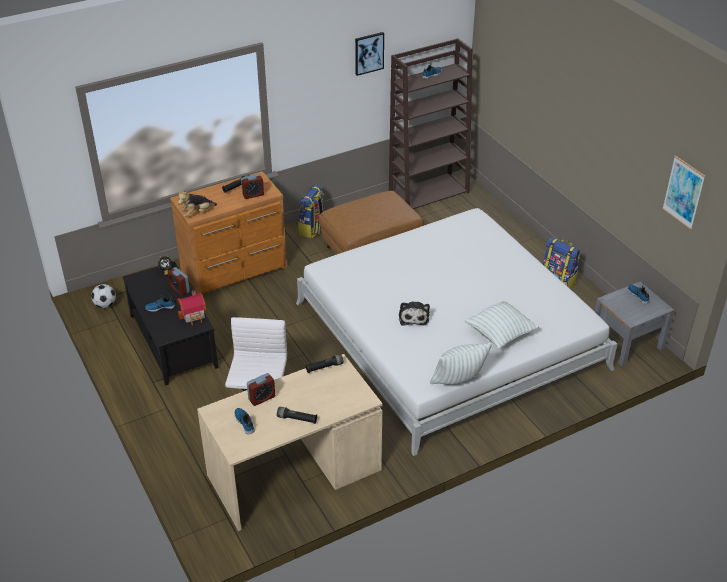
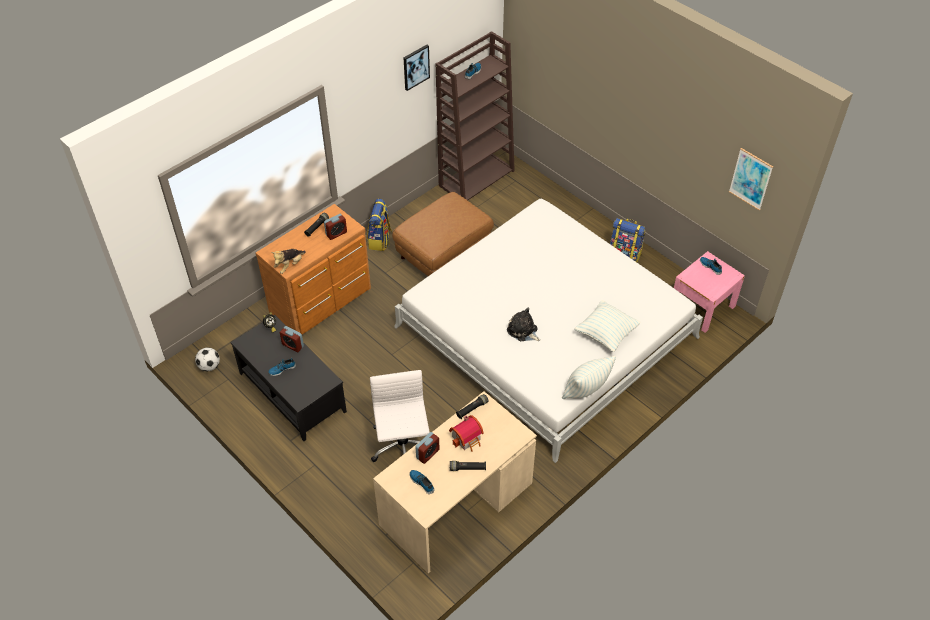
camera: 15 degrees left, 10 degrees up
toy house [177,290,207,325] -> toy house moved to [449,415,484,452]
plush toy [399,301,430,326] -> plush toy turned 150 degrees clockwise [507,308,541,341]
grey nightstand [595,282,674,367] -> pink nightstand [674,251,745,333]

